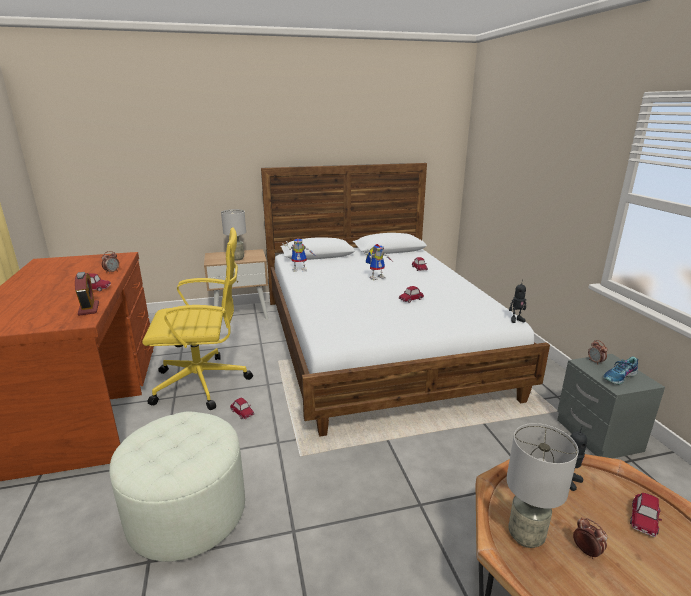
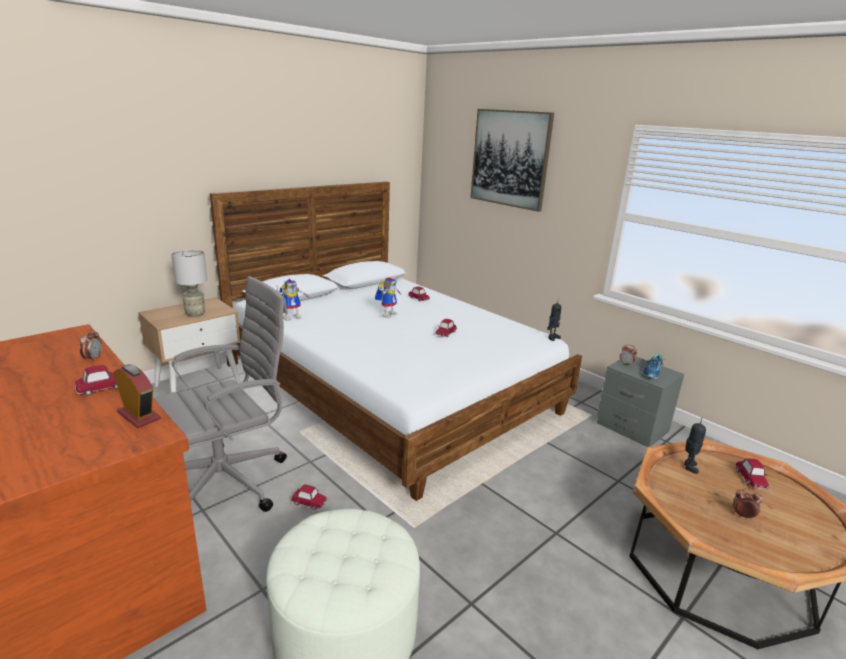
camera: 30 degrees left, 0 degrees up
yellow office chair [142,228,253,410] -> grey office chair [154,276,288,512]
grey table lamp [506,423,579,548] -> none
none -> picture [470,109,554,212]

